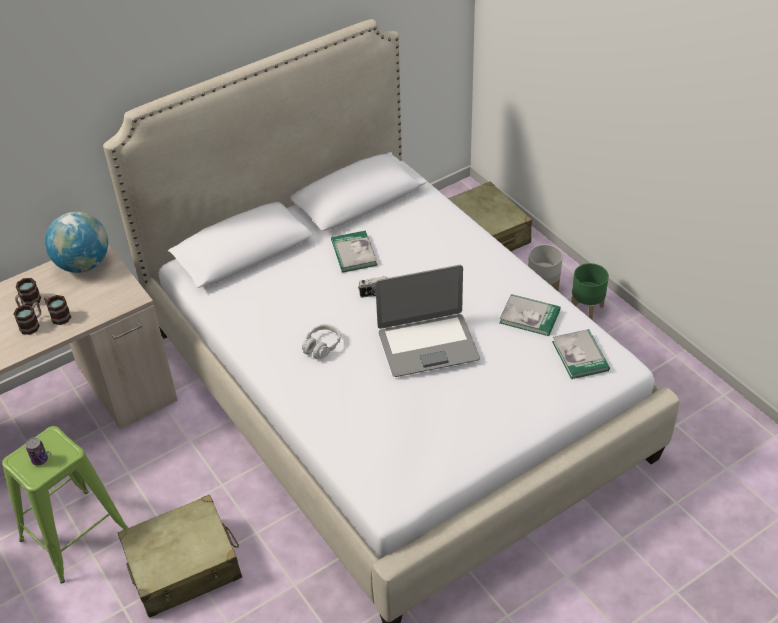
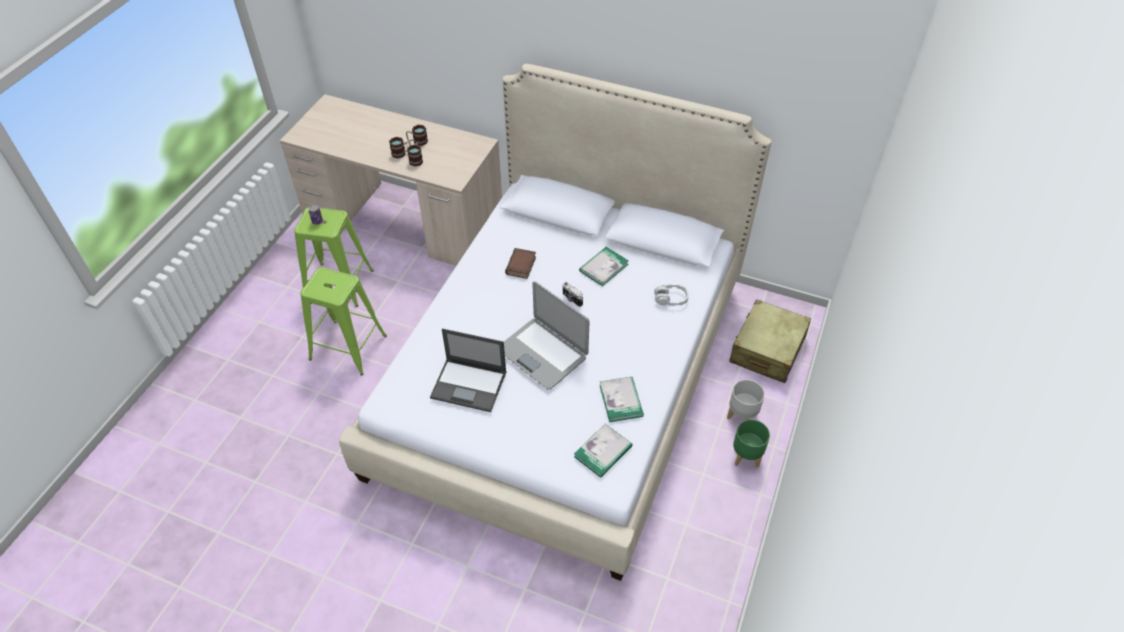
camera: 55 degrees right, 5 degrees up
globe [45,212,108,273] -> none
beige suitcase [118,494,242,618] -> green stool [300,267,387,376]
grey headphones [302,324,340,359] -> grey headphones moved to [654,284,689,306]
none -> laptop [430,328,506,412]
none -> book [505,248,536,279]

